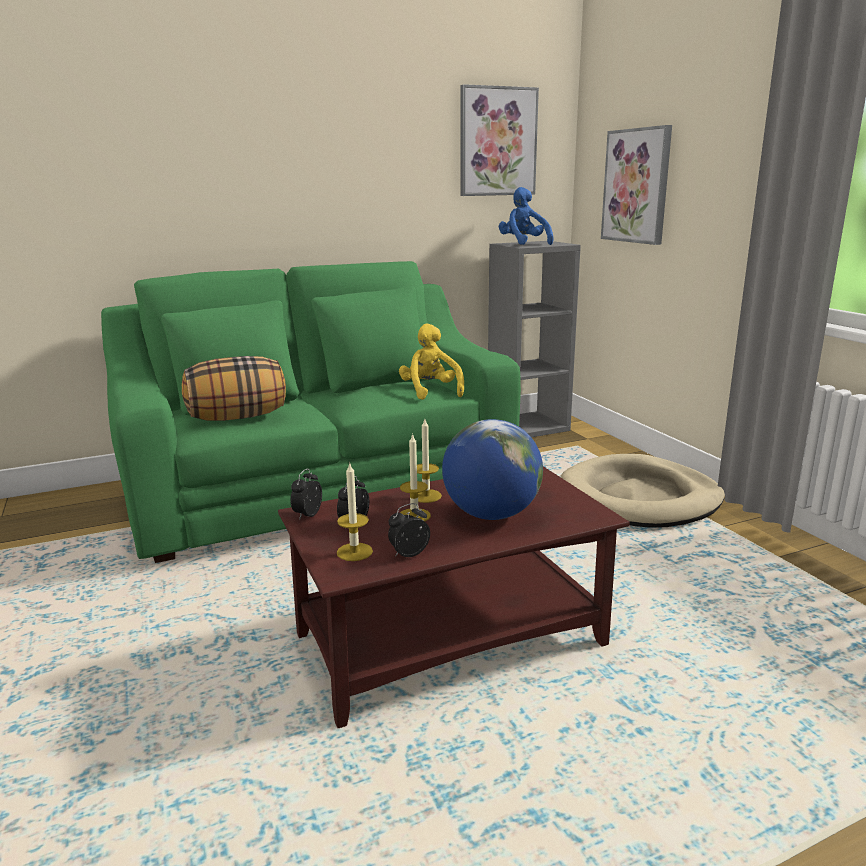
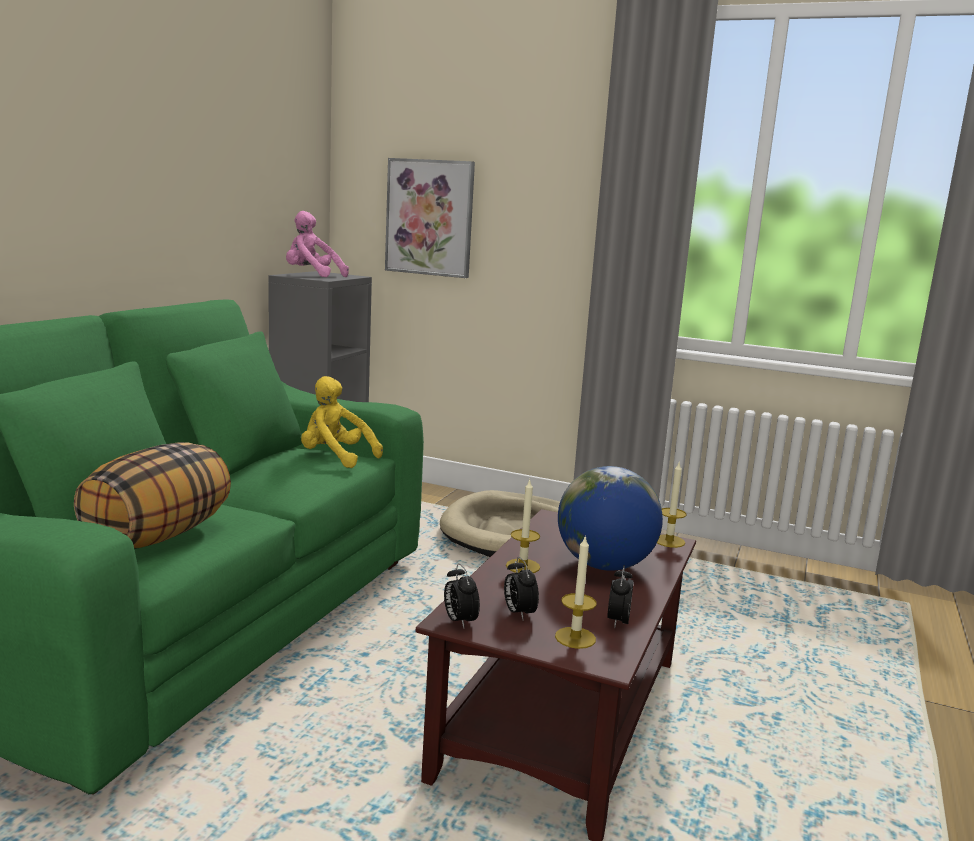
camera: 45 degrees left, 5 degrees down
candle [400,433,431,521] -> candle moved to [657,463,687,548]
picture [461,84,539,196] -> none
blue plush toy [499,187,554,245] -> pink plush toy [286,211,349,277]

